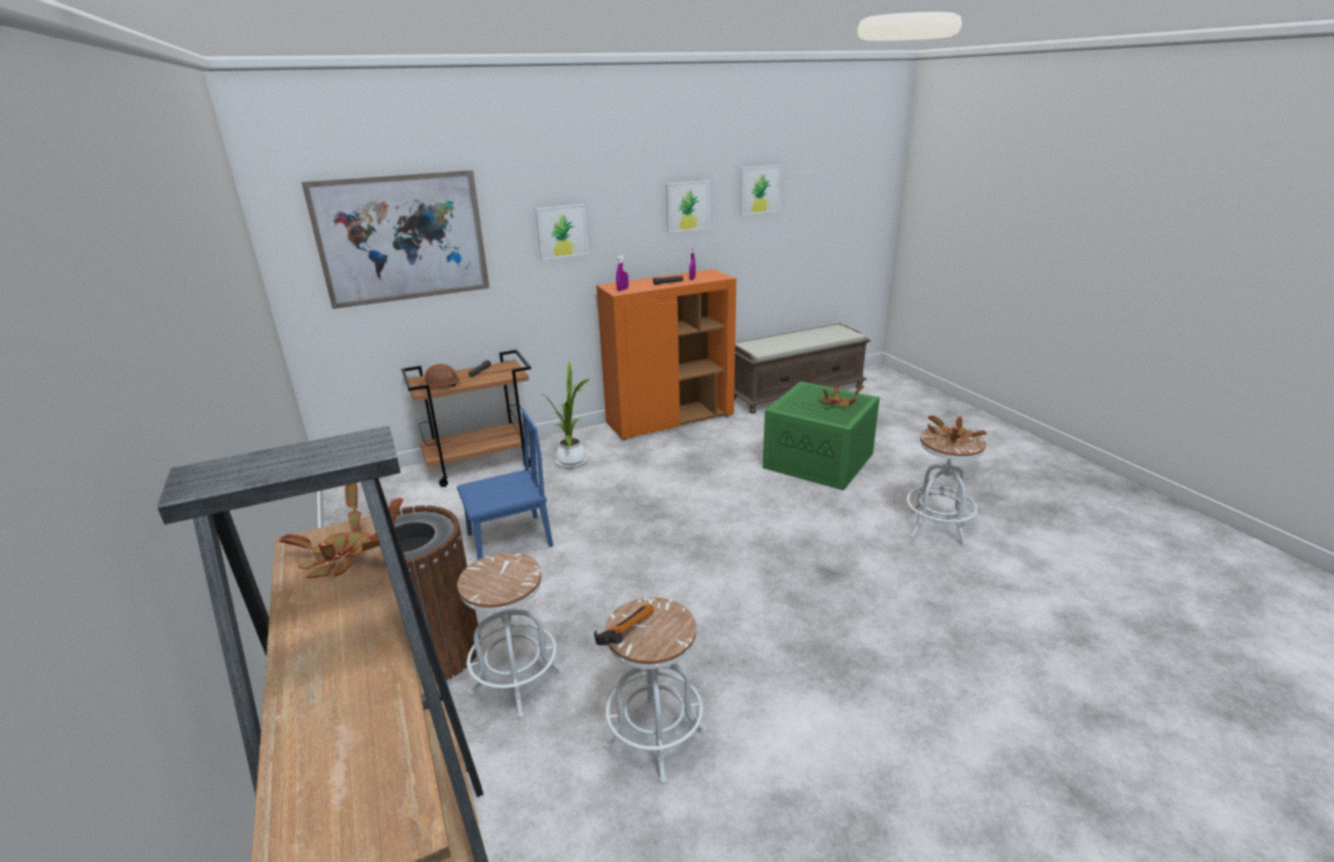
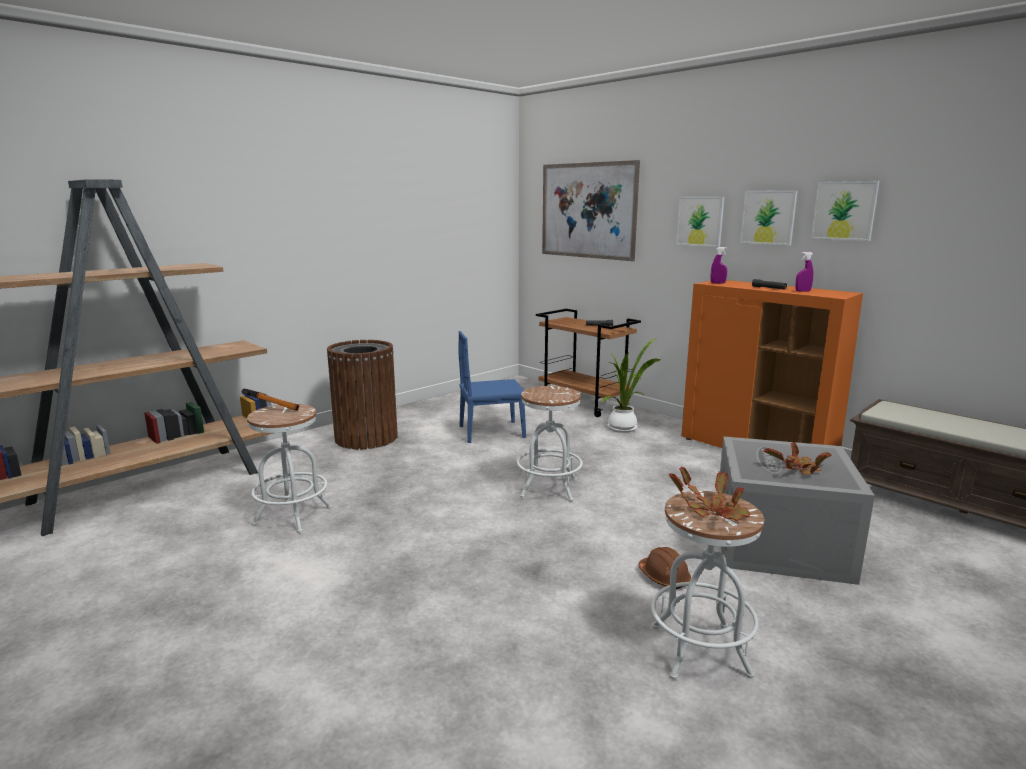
camera: 70 degrees right, 10 degrees down
potted plant [279,483,403,578] -> none
brown hard hat [419,364,460,387] -> brown hard hat moved to [638,547,691,589]
blue chair [457,411,553,560] -> blue chair turned 120 degrees clockwise [458,331,526,443]
white stool [457,553,564,719] -> white stool moved to [517,386,583,502]
picture [740,165,781,215] -> picture moved to [740,191,797,245]
green storage box [763,381,880,491] -> grey storage box [720,436,875,585]

